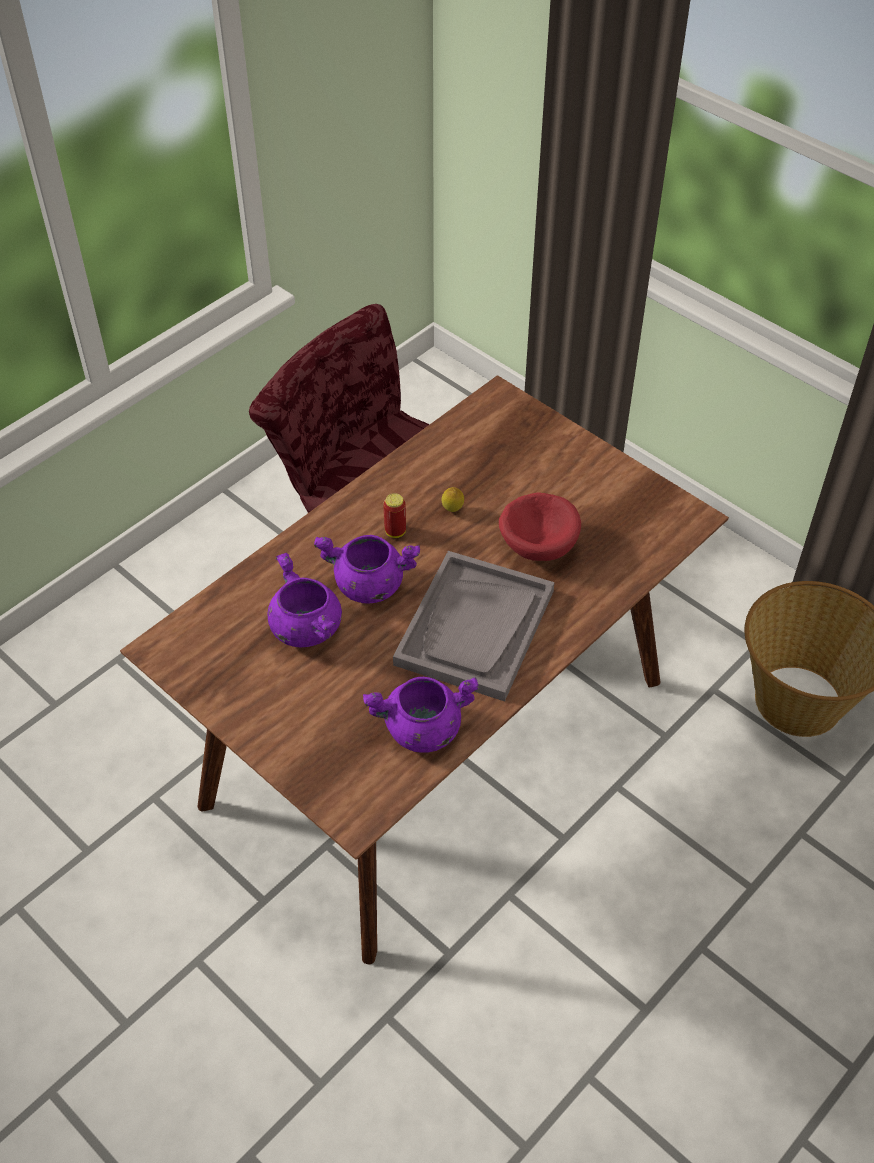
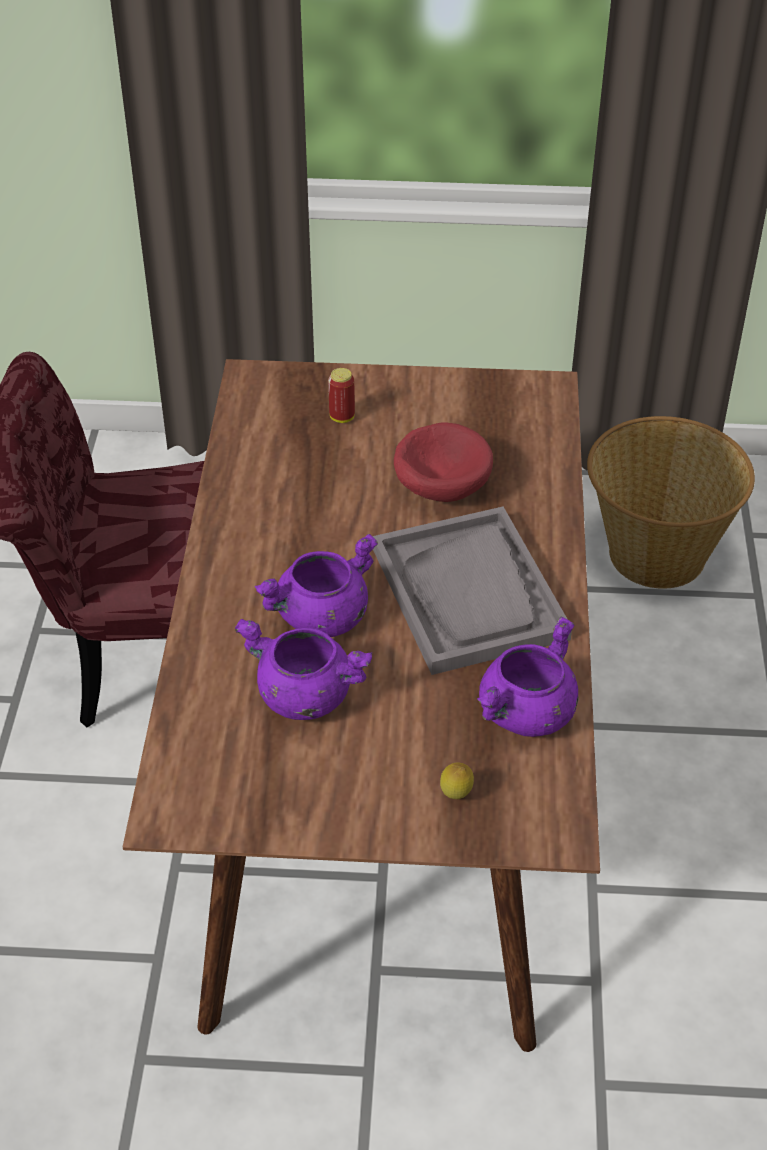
camera: 40 degrees left, 5 degrees down
can [383,493,406,538] -> can moved to [328,368,355,423]
lemon [442,487,464,512] -> lemon moved to [440,762,474,799]

